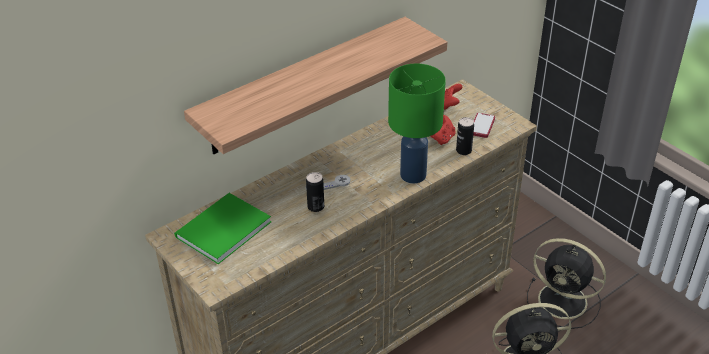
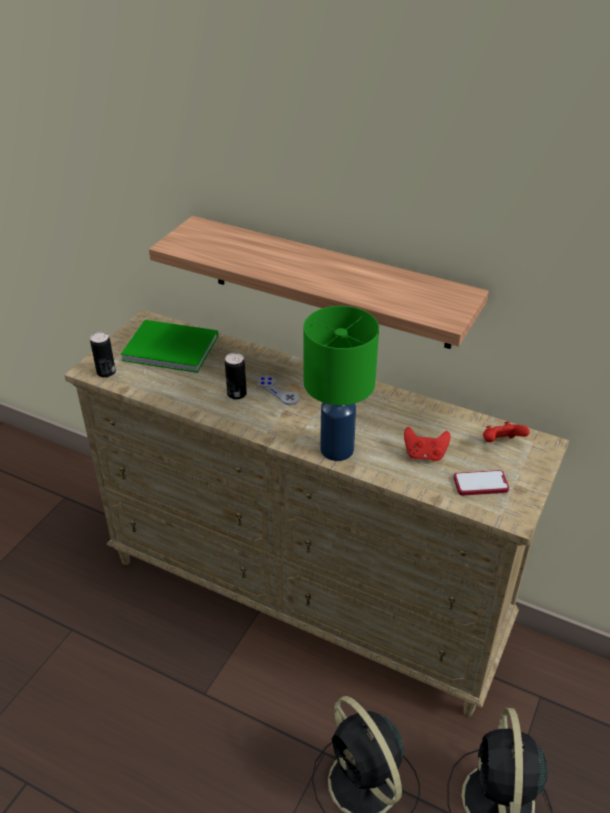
camera: 65 degrees right, 0 degrees up
can [456,117,474,155] -> can moved to [90,332,116,378]

